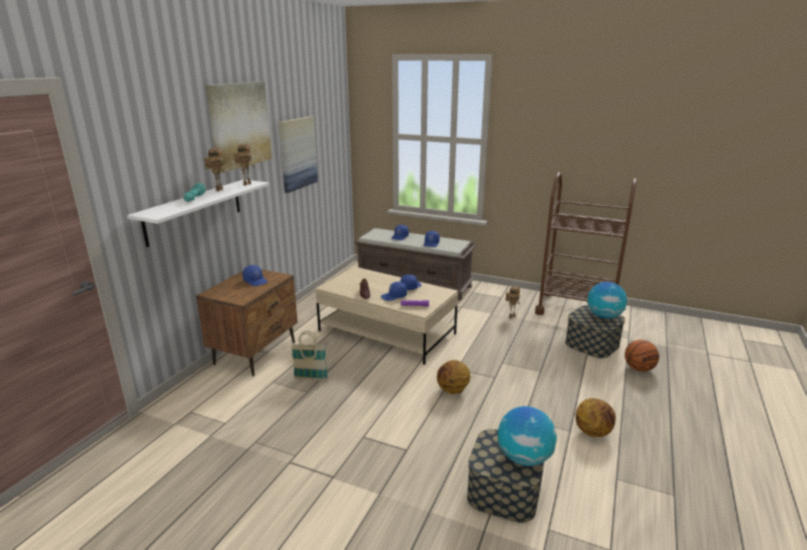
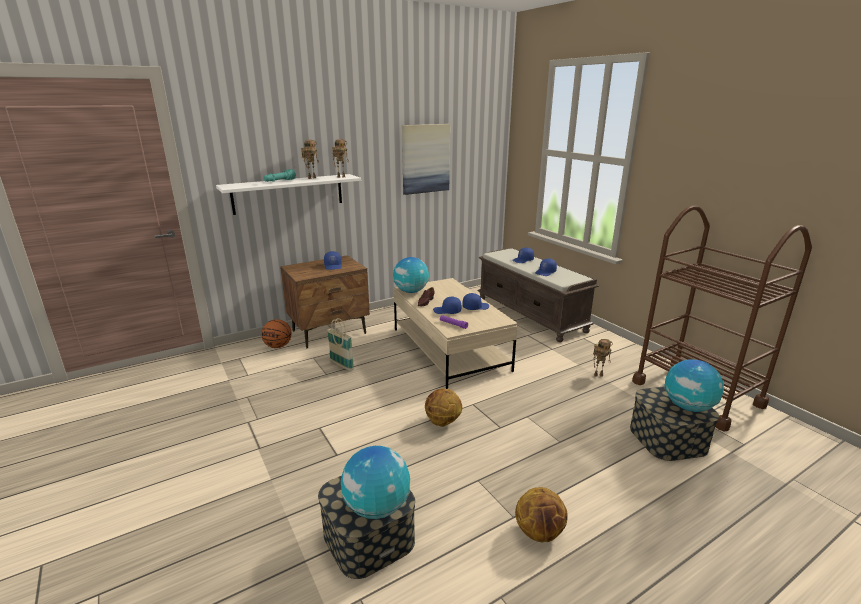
camera: 35 degrees right, 0 degrees up
picture [206,81,272,173] -> none
basketball [625,340,659,372] -> basketball moved to [261,319,292,348]
none -> globe [393,257,429,293]

